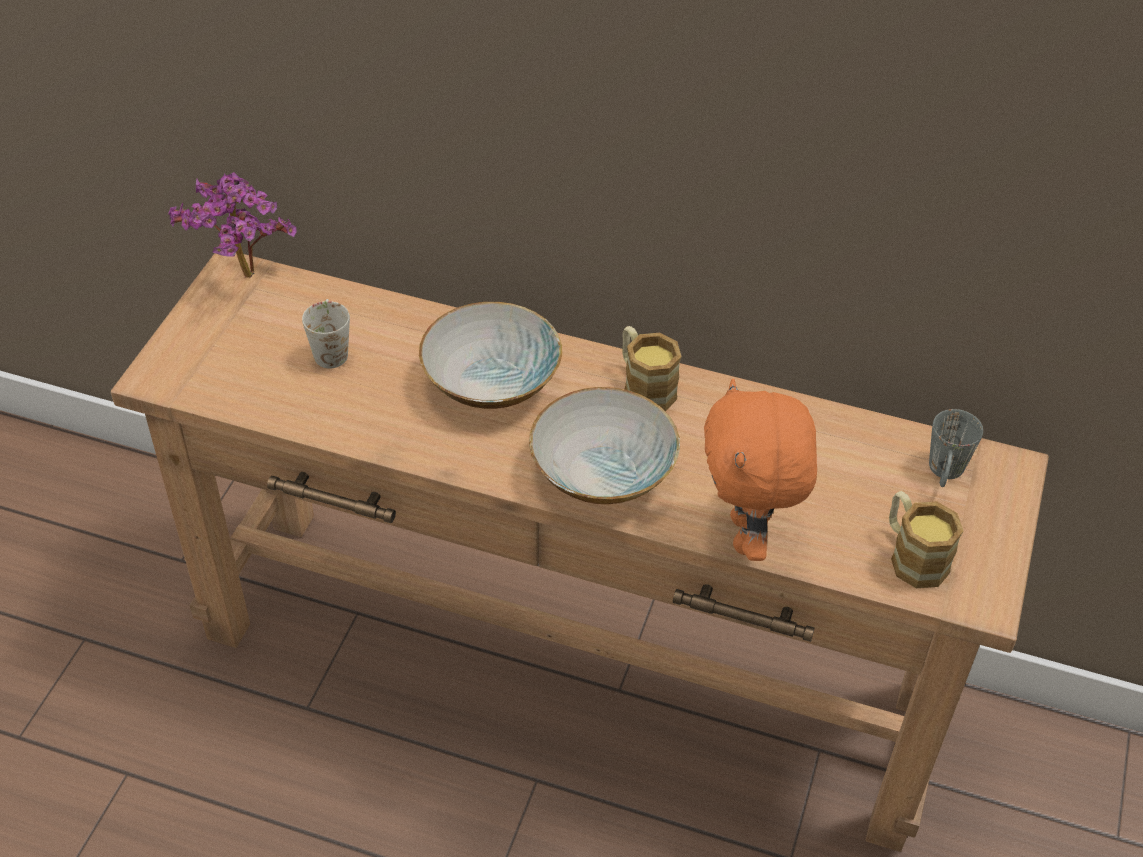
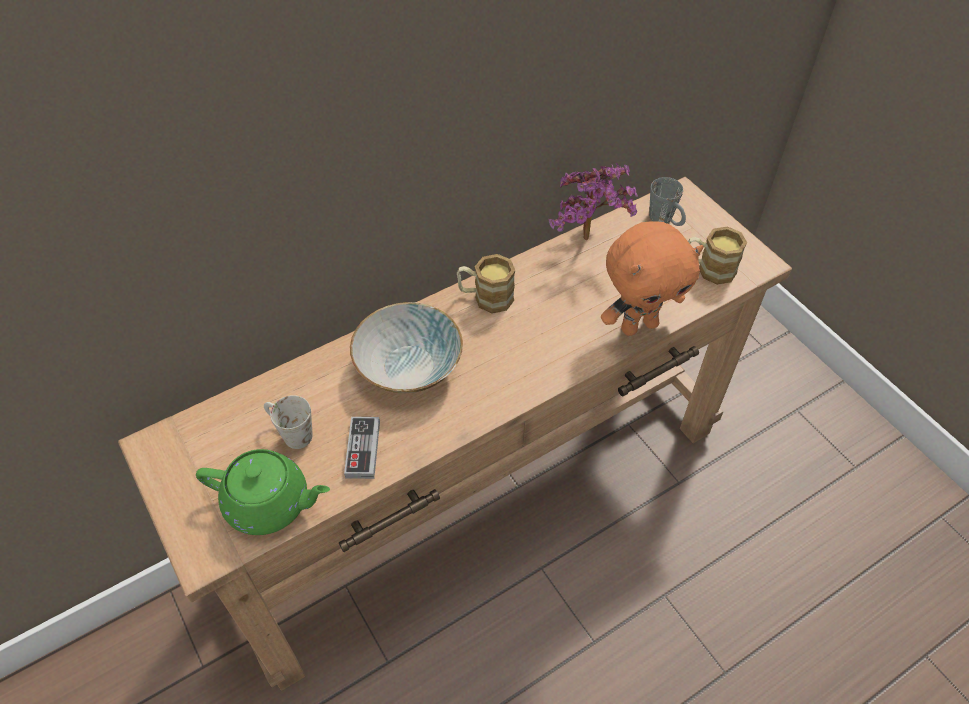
camera: 50 degrees left, 5 degrees up
potted plant [168,172,297,278] -> potted plant moved to [549,163,638,240]
bowl [529,387,680,504] -> none
orange plush toy [704,378,817,561] -> orange plush toy turned 60 degrees counterclockwise [601,221,704,336]
none -> green teapot [196,449,330,535]
none -> game controller [344,417,380,479]

